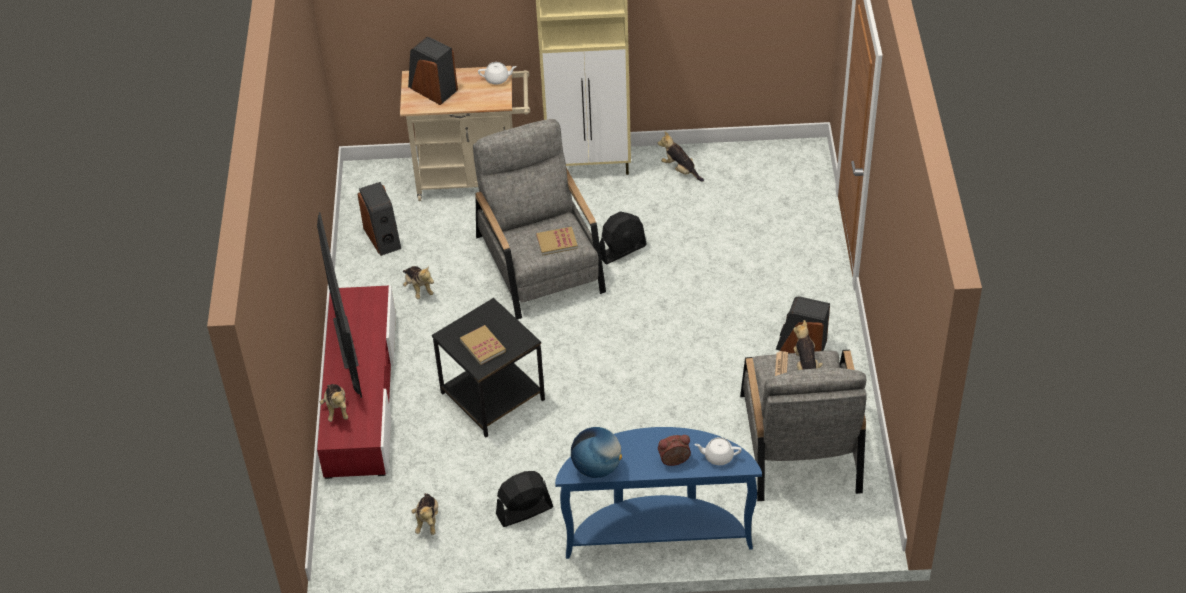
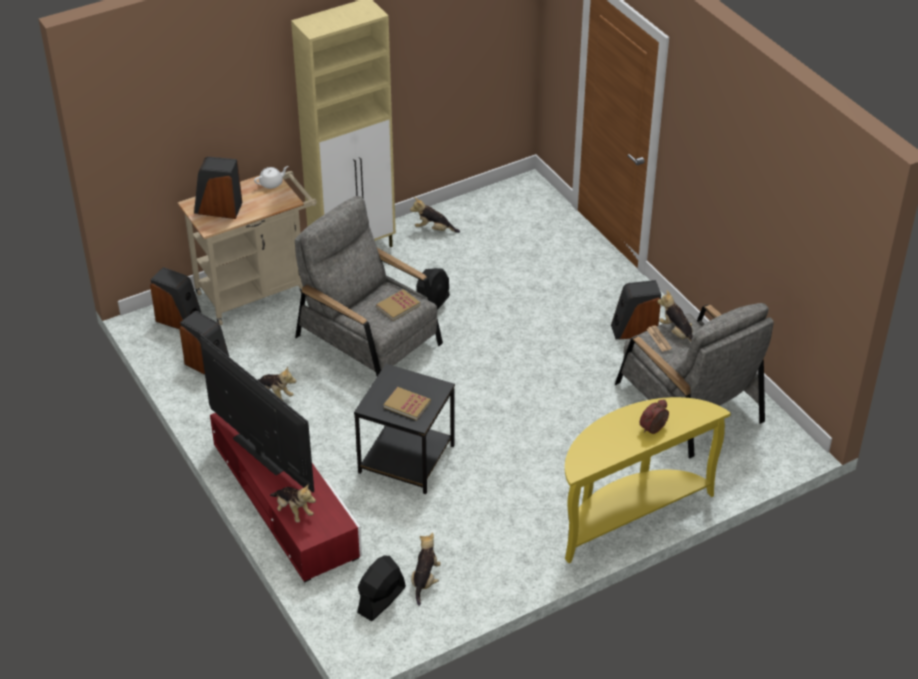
camera: 30 degrees left, 5 degrees down
plush toy [411,493,438,535] -> plush toy turned 135 degrees counterclockwise [411,532,441,606]
black fan [496,471,553,527] -> black fan moved to [357,556,406,621]
blue console table [555,427,762,559] -> yellow console table [565,397,731,563]
globe [571,427,622,478] -> none
white teapot [694,437,742,465] -> none
none -> speaker [150,267,201,329]

